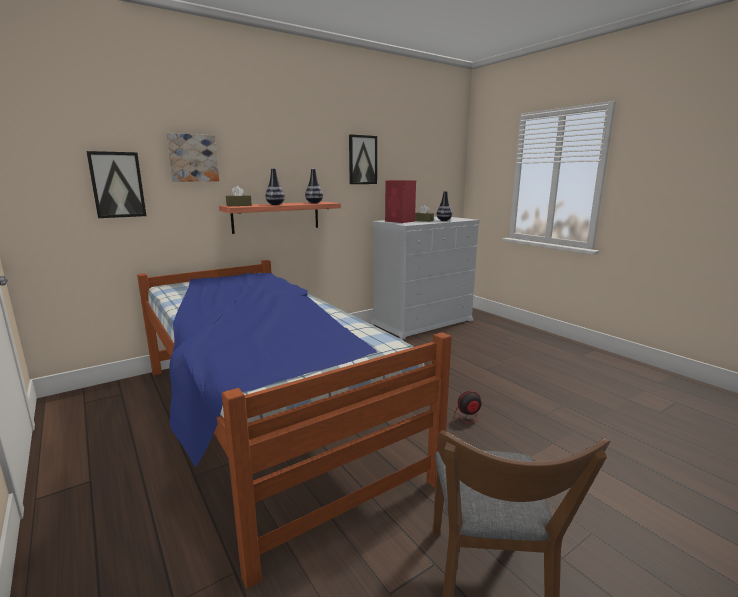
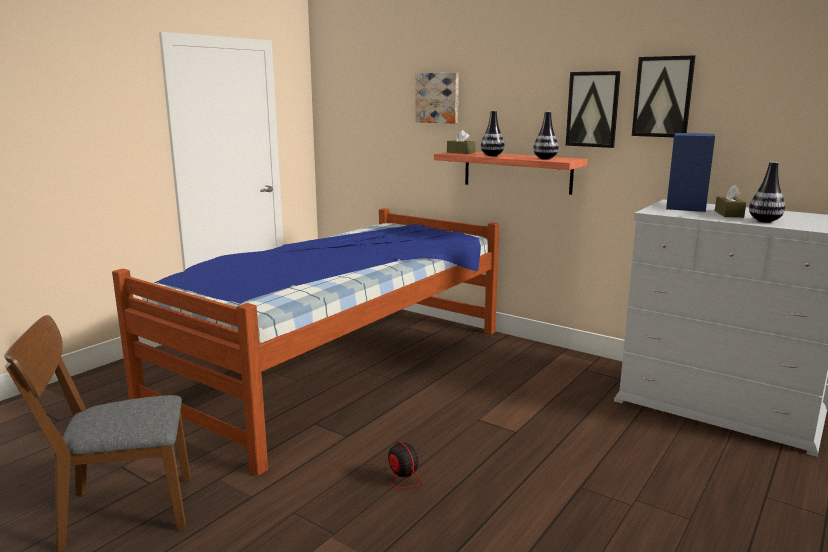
camera: 70 degrees right, 0 degrees up
picture [86,151,146,218] -> picture moved to [566,71,621,148]
red speaker [385,180,416,223] -> blue speaker [666,133,715,212]

